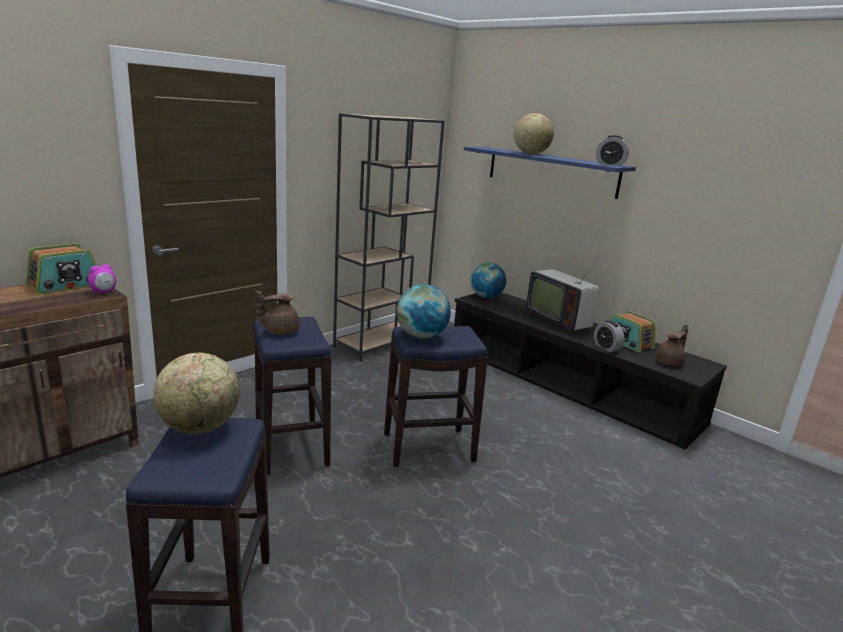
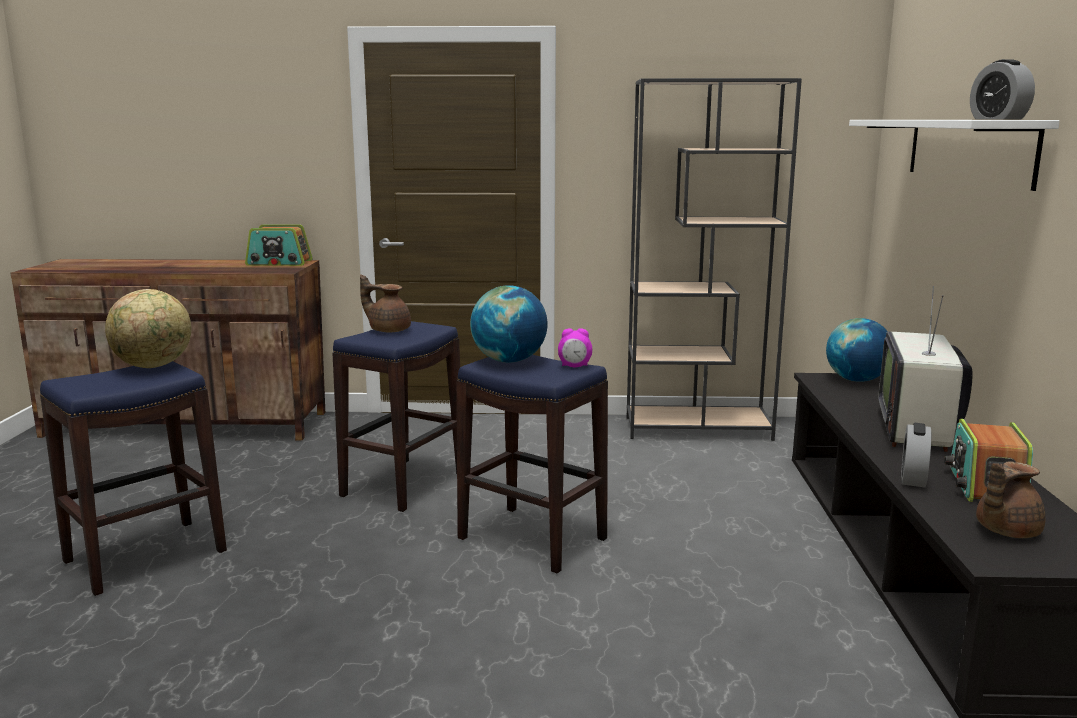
camera: 50 degrees right, 5 degrees down
alarm clock [88,264,116,294] -> alarm clock moved to [558,328,592,367]
blue shelf [464,147,636,199] -> white shelf [849,120,1060,191]
globe [514,113,554,154] -> none
brown teapot [656,324,689,366] -> brown teapot turned 135 degrees clockwise [976,461,1046,538]

